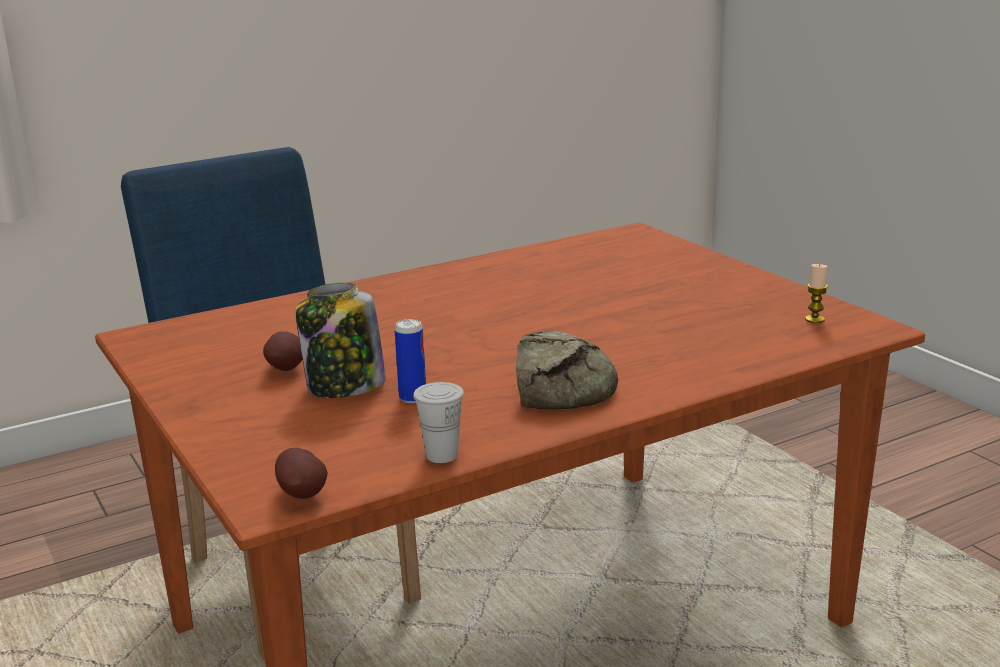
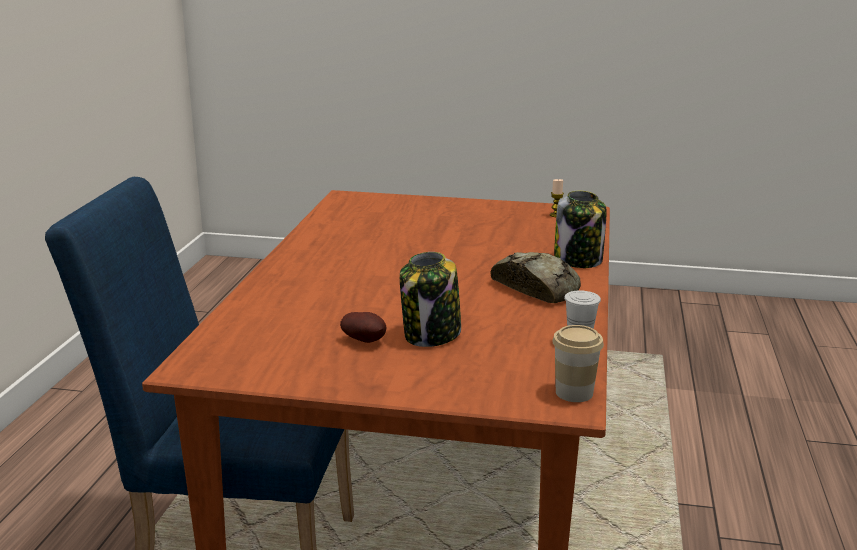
camera: 50 degrees left, 0 degrees up
potato [275,448,328,499] -> cup [552,325,604,402]
can [394,319,426,403] -> none
none -> jar [554,191,607,268]

